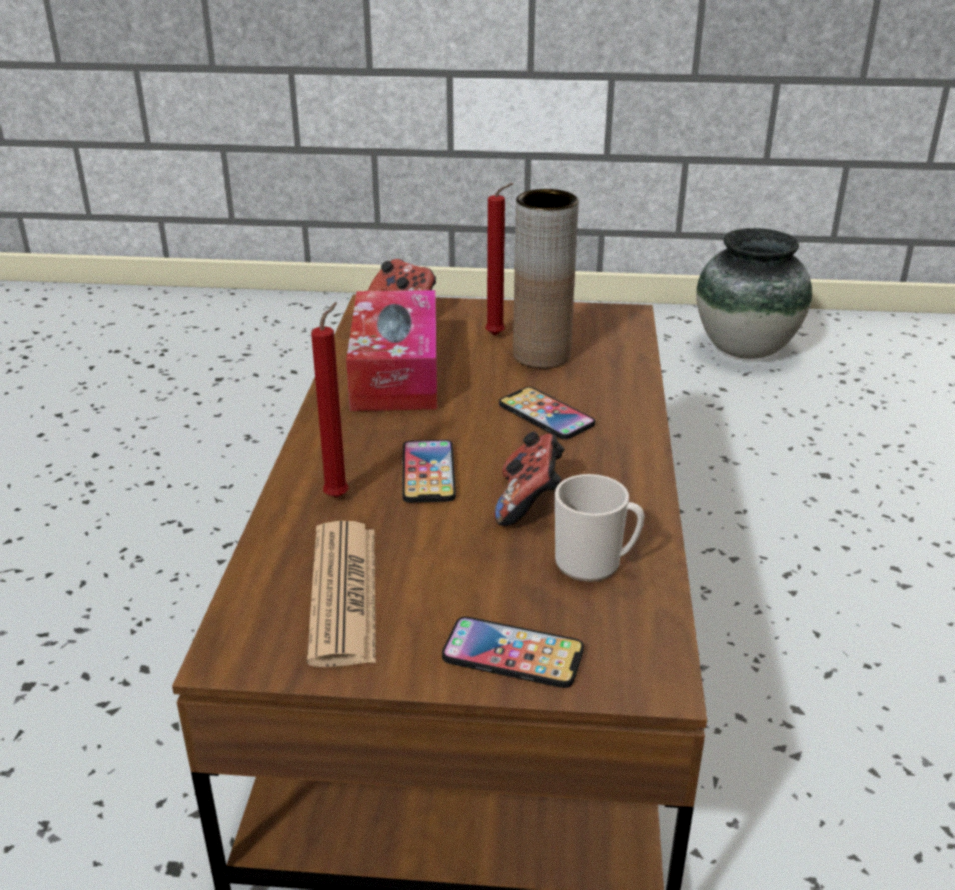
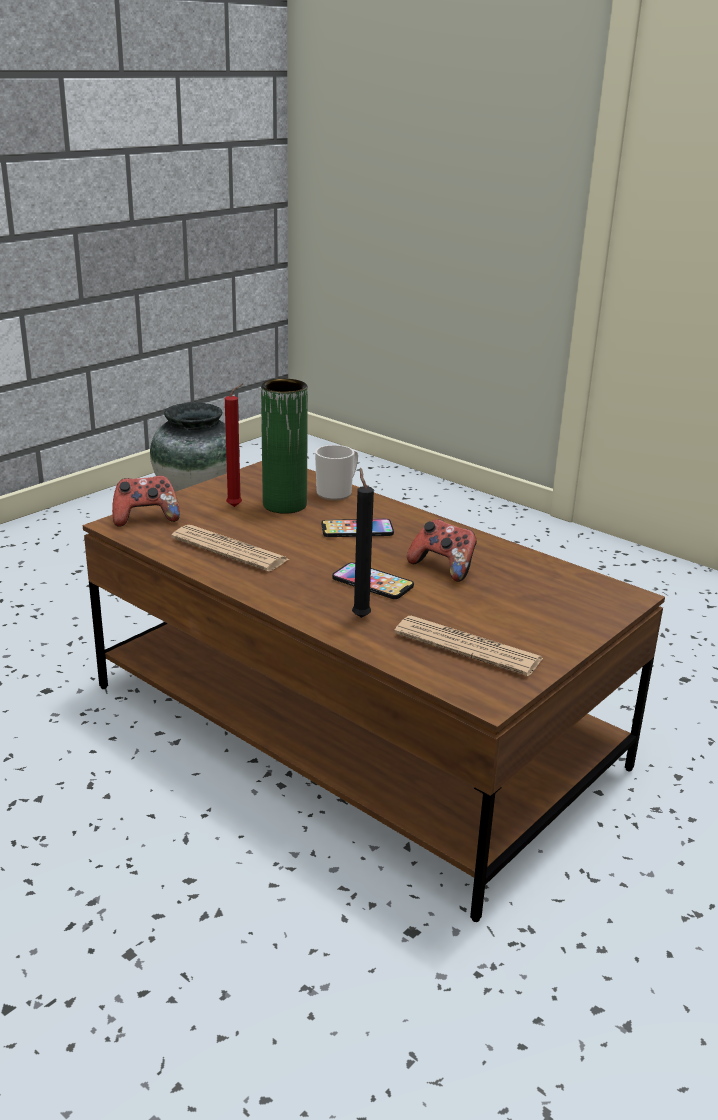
camera: 55 degrees left, 5 degrees down
red candle [311,302,348,498] -> black candle [352,468,374,618]
tissue box [346,290,437,411] -> newspaper [171,525,290,572]
phone [442,617,584,688] -> none
brown vase [513,189,579,368] -> green vase [261,379,308,514]
mug [555,474,645,582] -> mug moved to [315,445,358,501]

